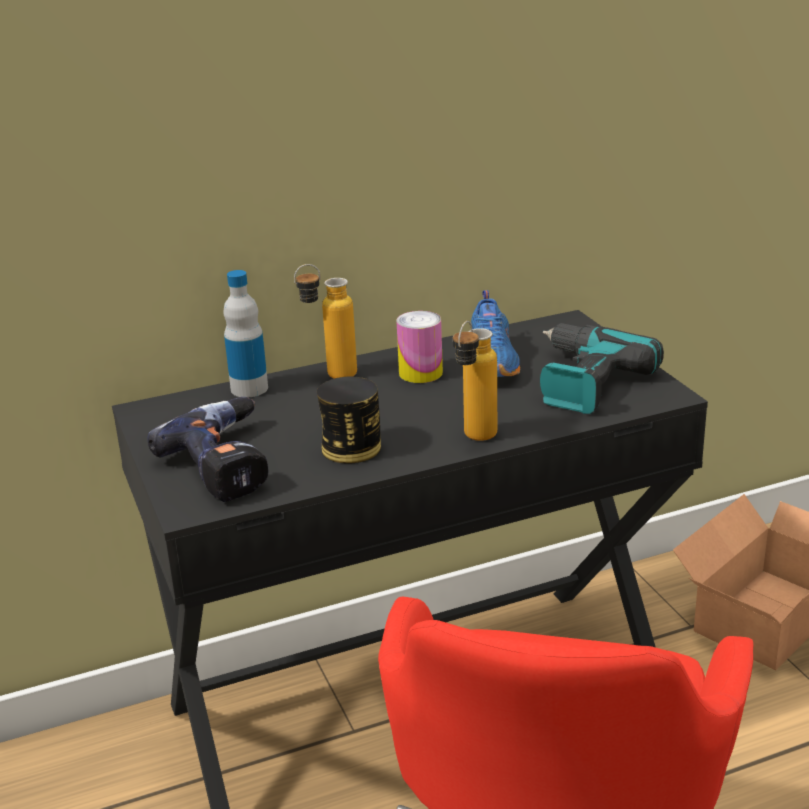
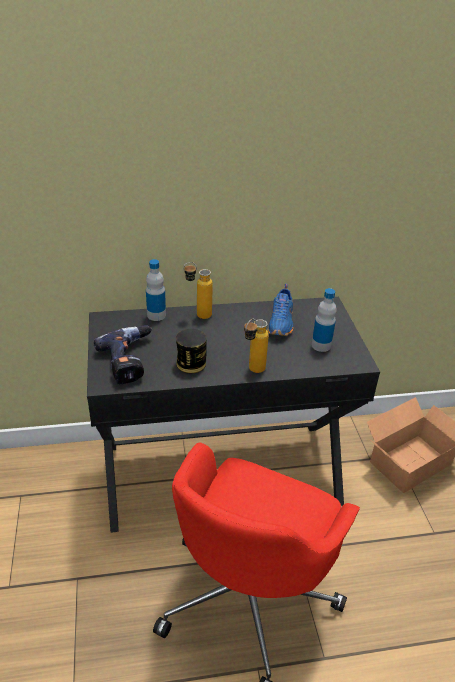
camera: 10 degrees right, 10 degrees up
can [396,311,443,383] -> none
power drill [540,323,664,414] -> bottle [311,288,337,352]

